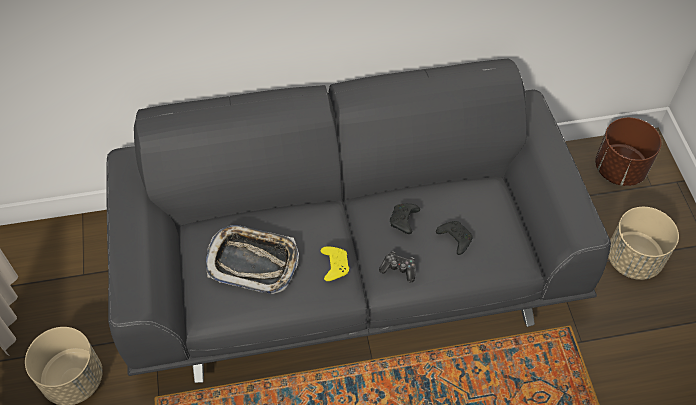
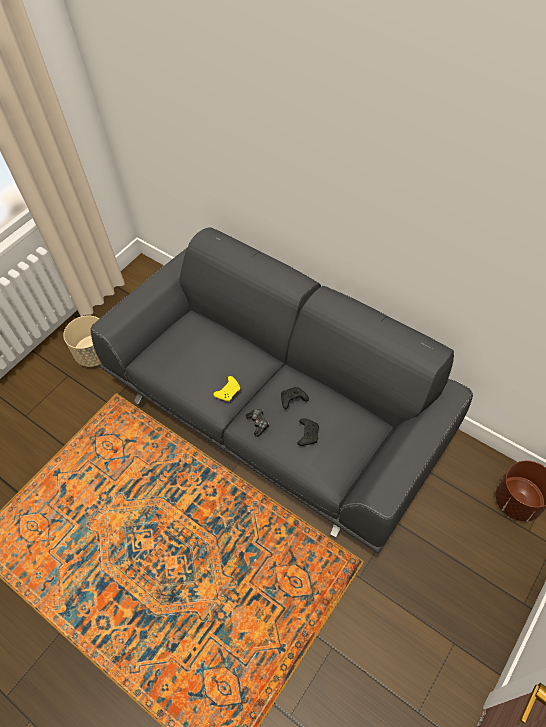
camera: 50 degrees right, 0 degrees up
tray [206,225,299,294] -> none
beige planter [608,207,679,280] -> none

